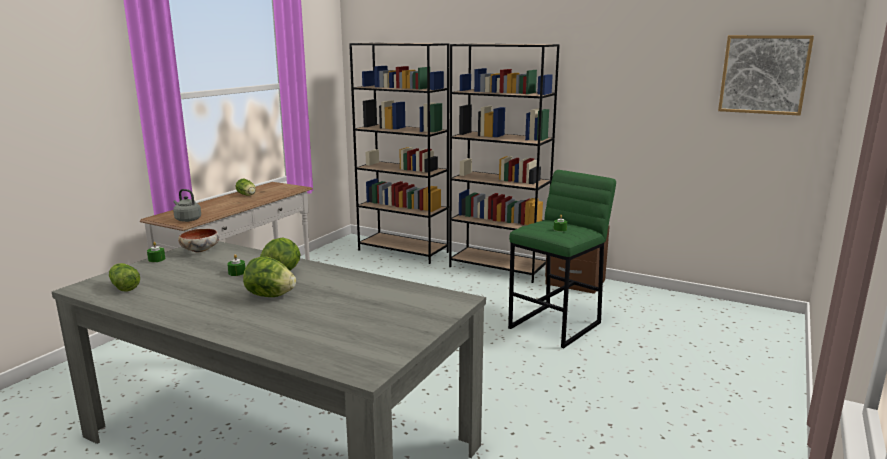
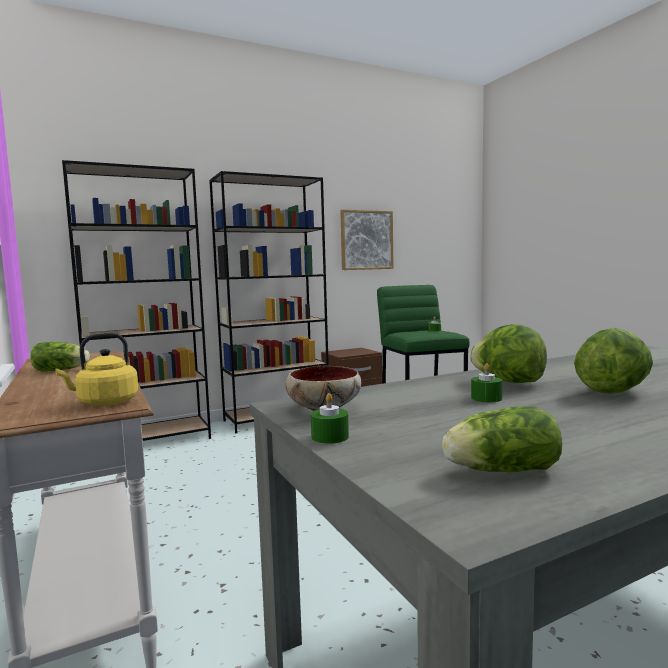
camera: 55 degrees left, 10 degrees down
grey kettle [173,189,201,222] -> yellow kettle [55,333,138,406]
picture [718,35,814,116] -> picture moved to [340,210,394,270]

